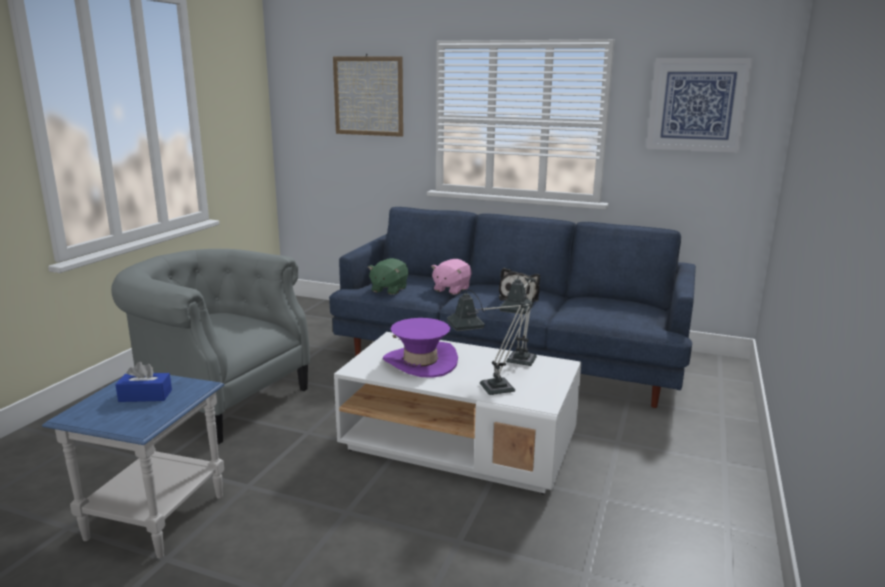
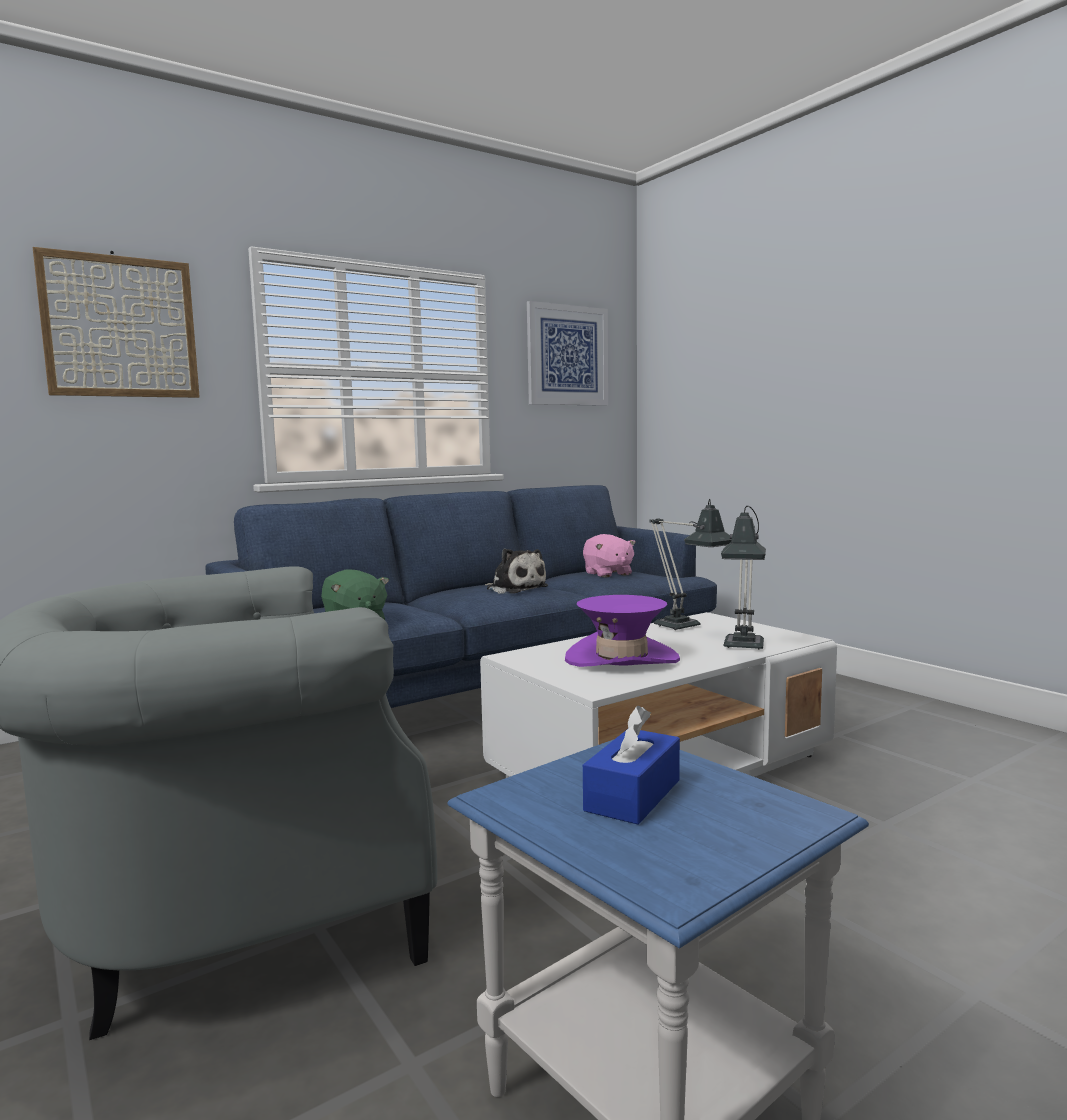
camera: 55 degrees left, 10 degrees down
pink plush toy [431,259,471,295] -> pink plush toy moved to [583,534,636,578]

